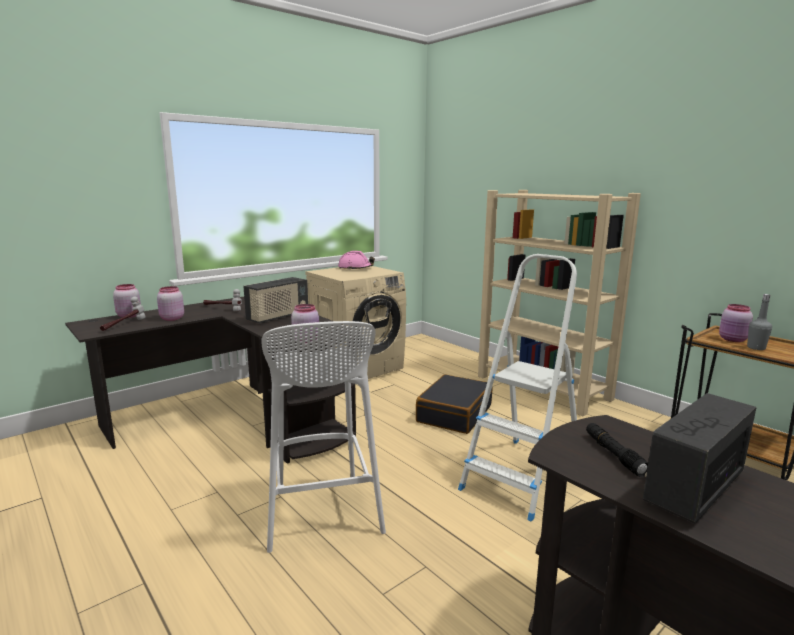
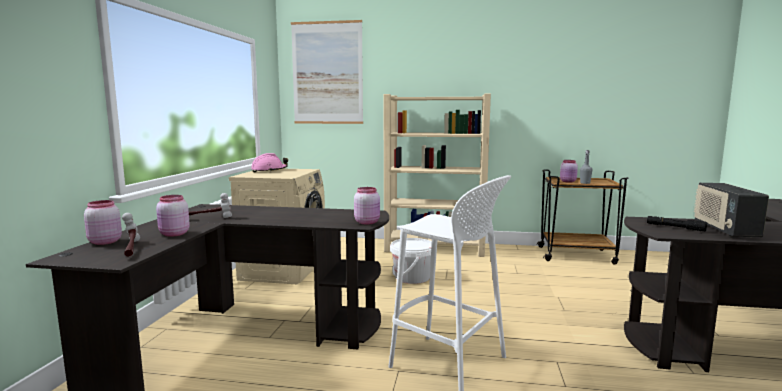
camera: 40 degrees left, 5 degrees down
radio [244,277,308,323] -> none
black suitcase [416,374,493,434] -> white bucket [390,238,432,284]
white step ladder [458,254,577,521] -> none
none -> picture [291,20,363,124]

